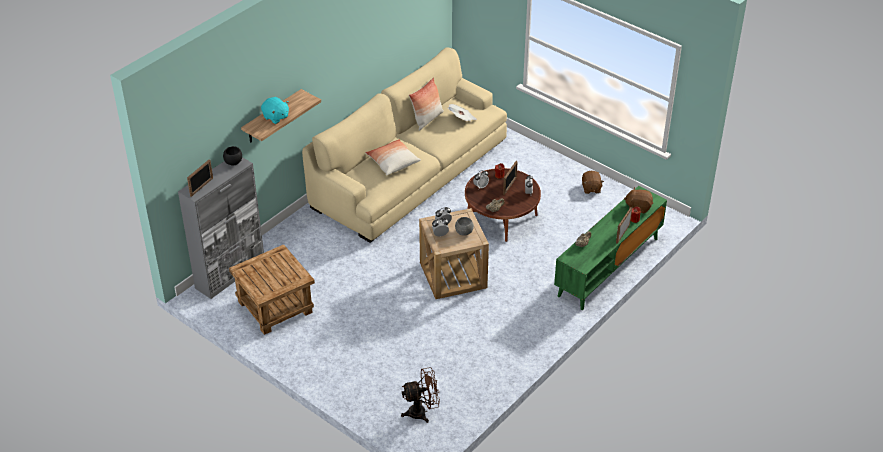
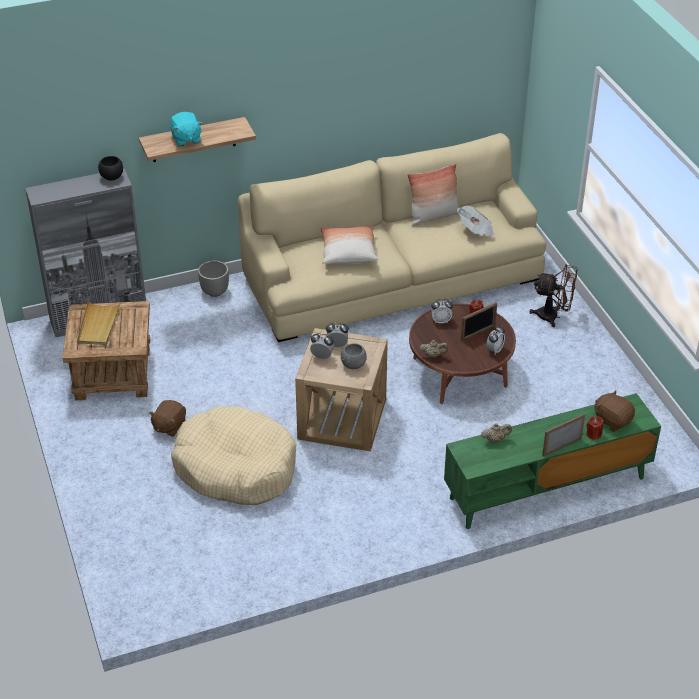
camera: 30 degrees right, 0 degrees up
picture frame [187,159,213,197] -> none
brown fan [401,367,440,423] -> brown fan moved to [529,264,578,327]
brown plush toy [582,171,604,194] -> brown plush toy moved to [149,400,186,436]
none -> beige tray [77,301,121,345]
none -> beige dog bed [171,406,296,505]
none -> planter [198,261,229,297]

